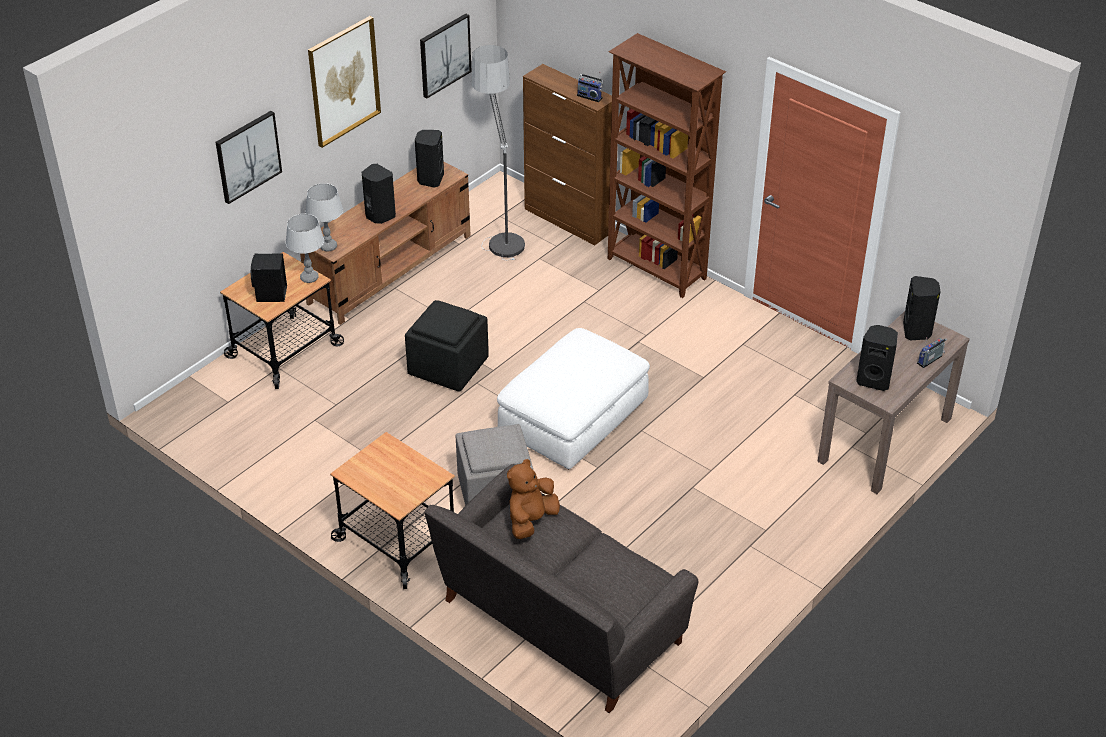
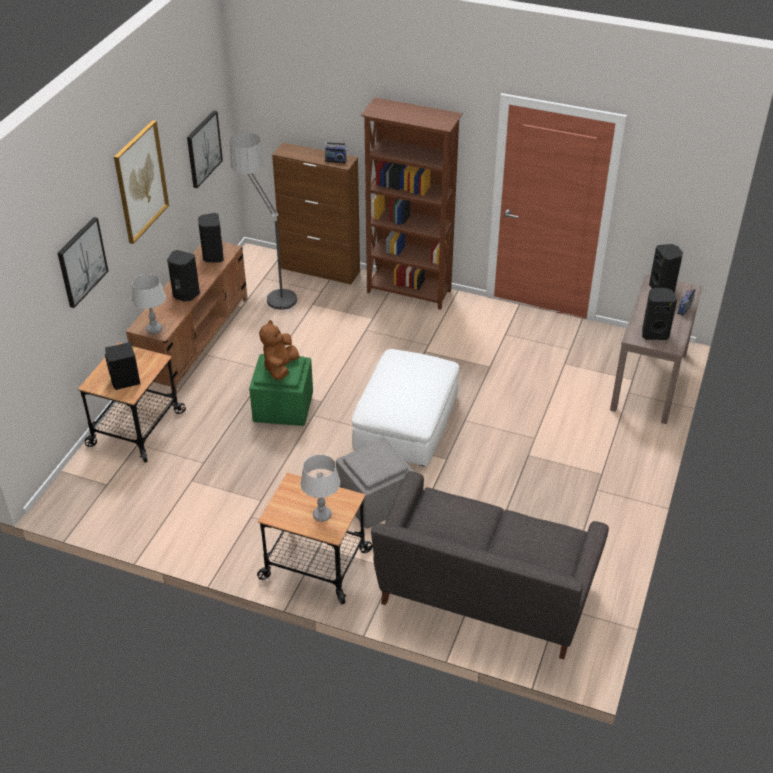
camera: 20 degrees left, 0 degrees up
grey table lamp [286,214,324,283] -> grey table lamp moved to [300,455,340,522]
black ottoman [405,300,489,392] -> green ottoman [249,354,313,426]
brown plush toy [507,459,560,539] -> brown plush toy moved to [259,320,299,380]

